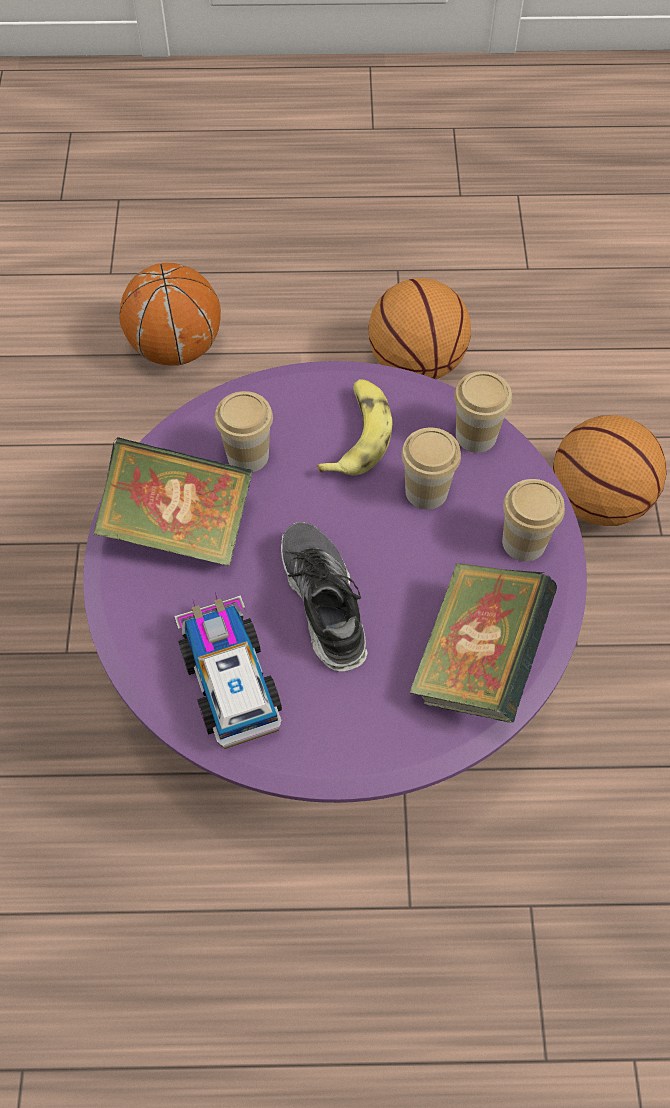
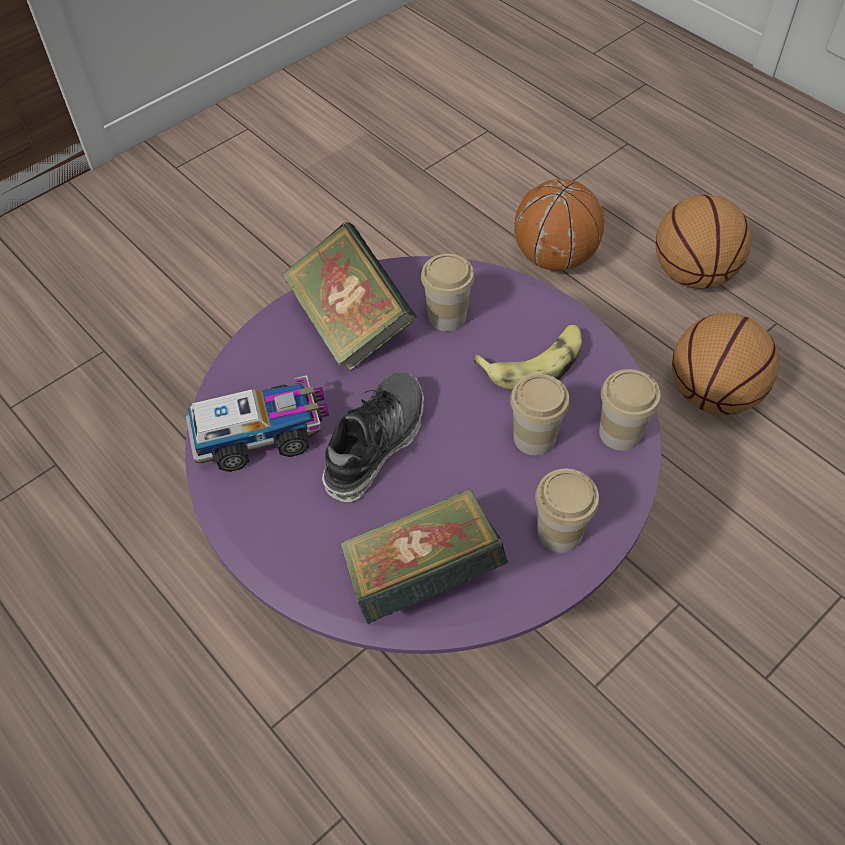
camera: 50 degrees right, 5 degrees down
toy truck [174,593,282,749] -> toy truck turned 45 degrees clockwise [186,375,329,472]
basketball [553,415,667,526] -> basketball moved to [655,194,752,289]

